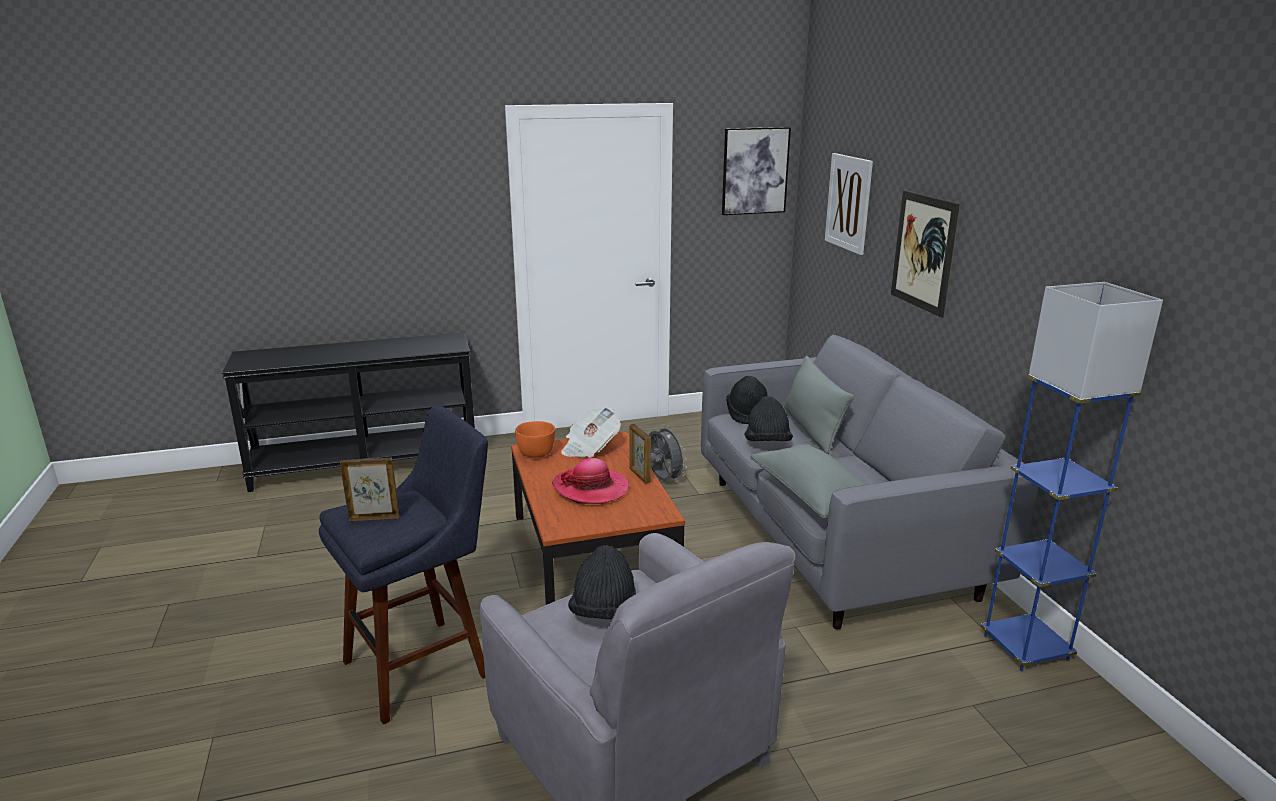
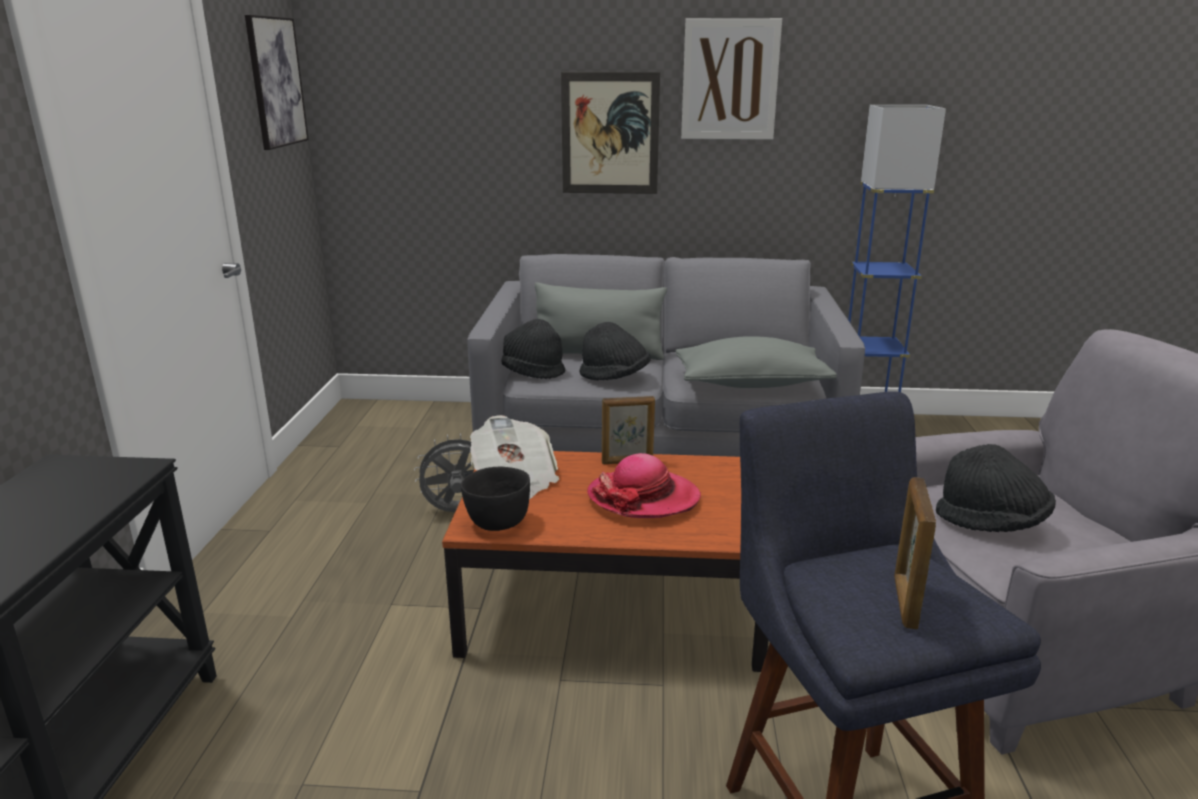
camera: 70 degrees left, 0 degrees up
orange bowl [515,421,555,458] -> black bowl [461,467,530,531]
picture [825,153,873,255] -> picture moved to [681,18,782,140]

